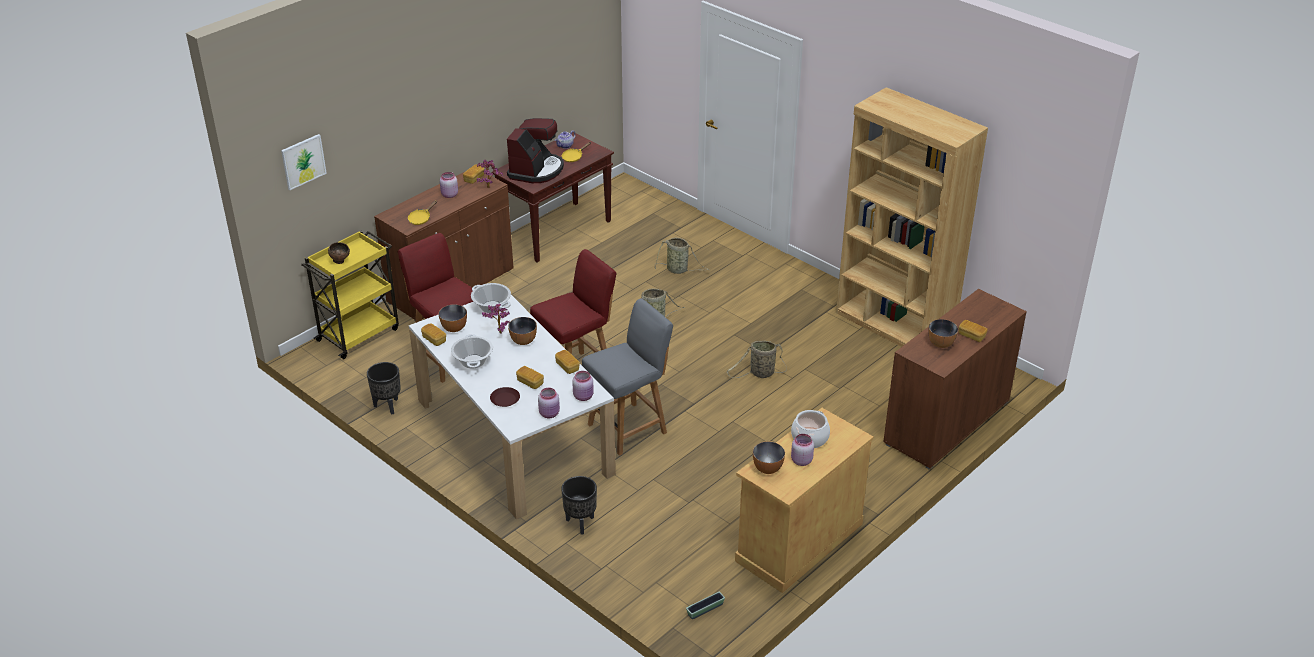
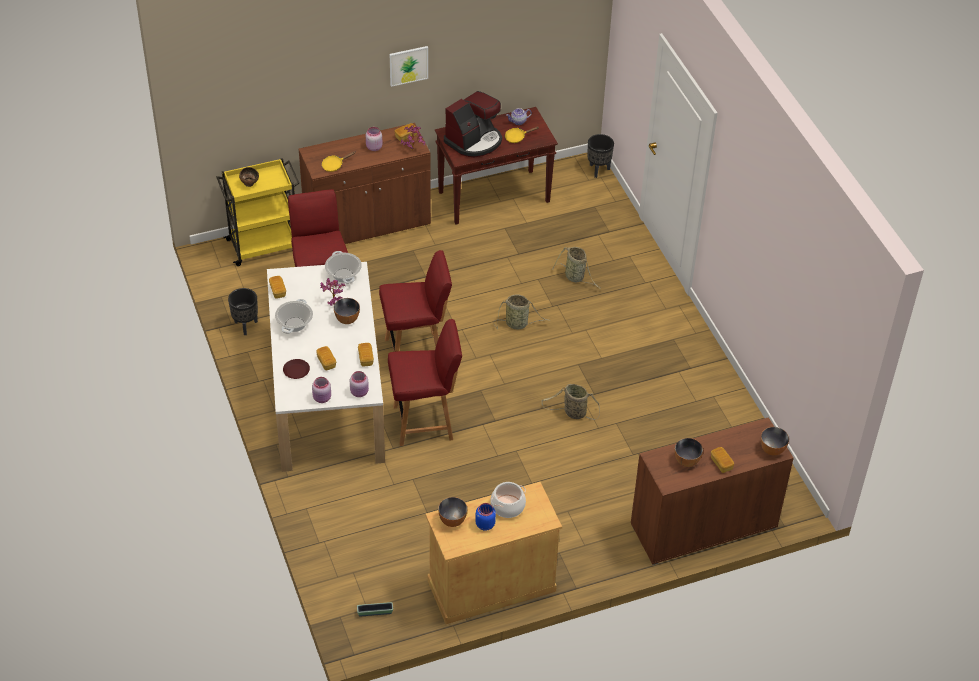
camera: 25 degrees right, 10 degrees up
picture [281,134,327,190] -> picture moved to [390,46,428,87]
bowl [439,304,467,332] -> bowl moved to [761,427,789,456]
black planter [561,476,597,535] -> black planter moved to [587,134,614,178]
grey chair [582,298,673,456] -> red chair [388,319,462,446]
pink jar [791,434,814,466] -> blue jar [475,503,496,531]
brown bookcase [836,87,988,347] -> none

